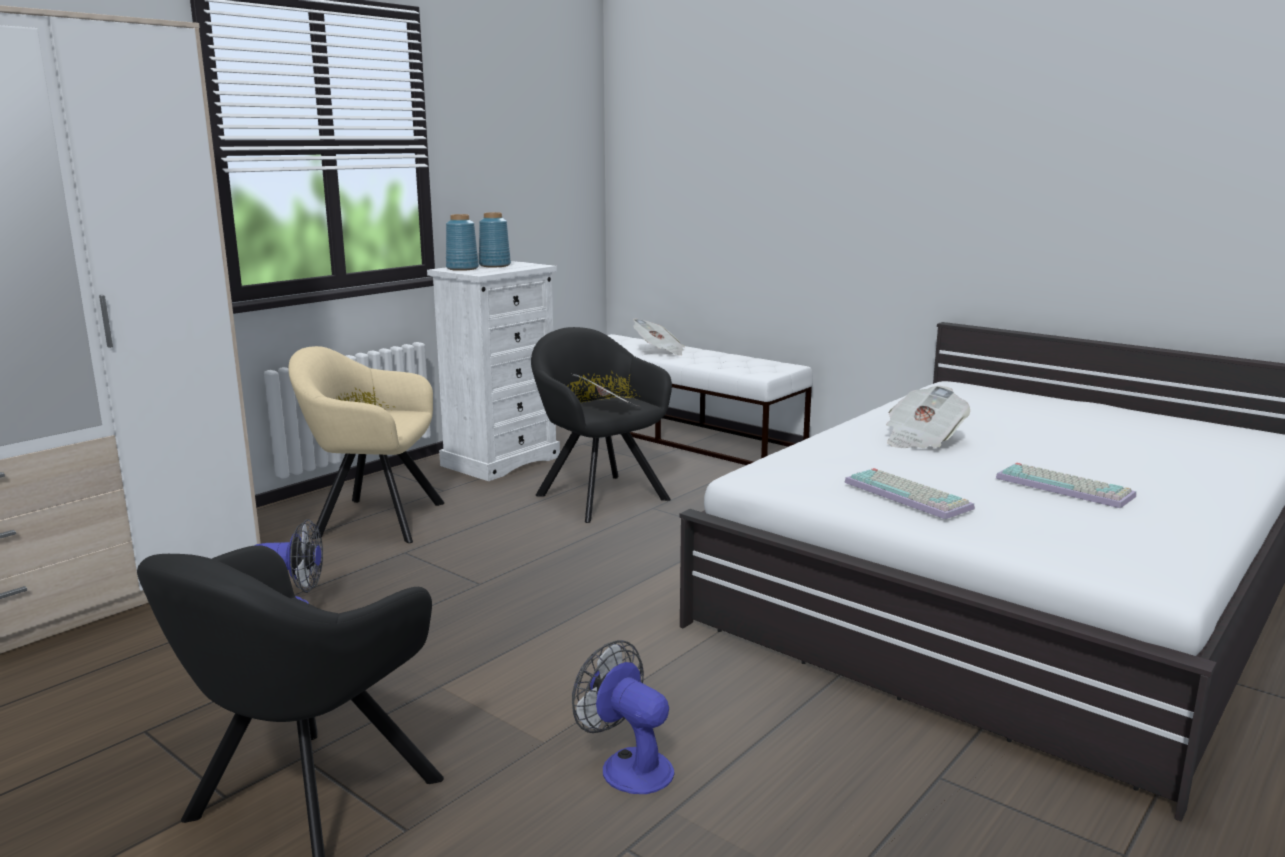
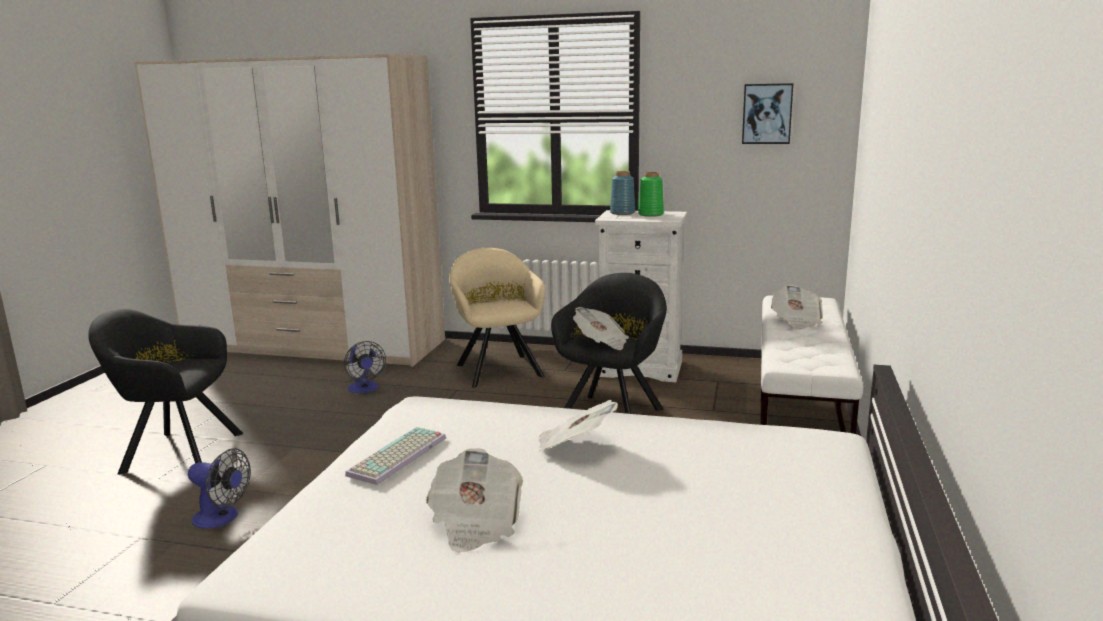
camera: 65 degrees right, 0 degrees up
blue vase [479,212,511,267] -> green vase [638,172,664,217]
fan [572,640,674,794] -> fan turned 90 degrees clockwise [188,448,251,529]
keyboard [996,463,1136,509] -> newspaper [426,448,523,553]
none -> picture [742,83,793,144]

